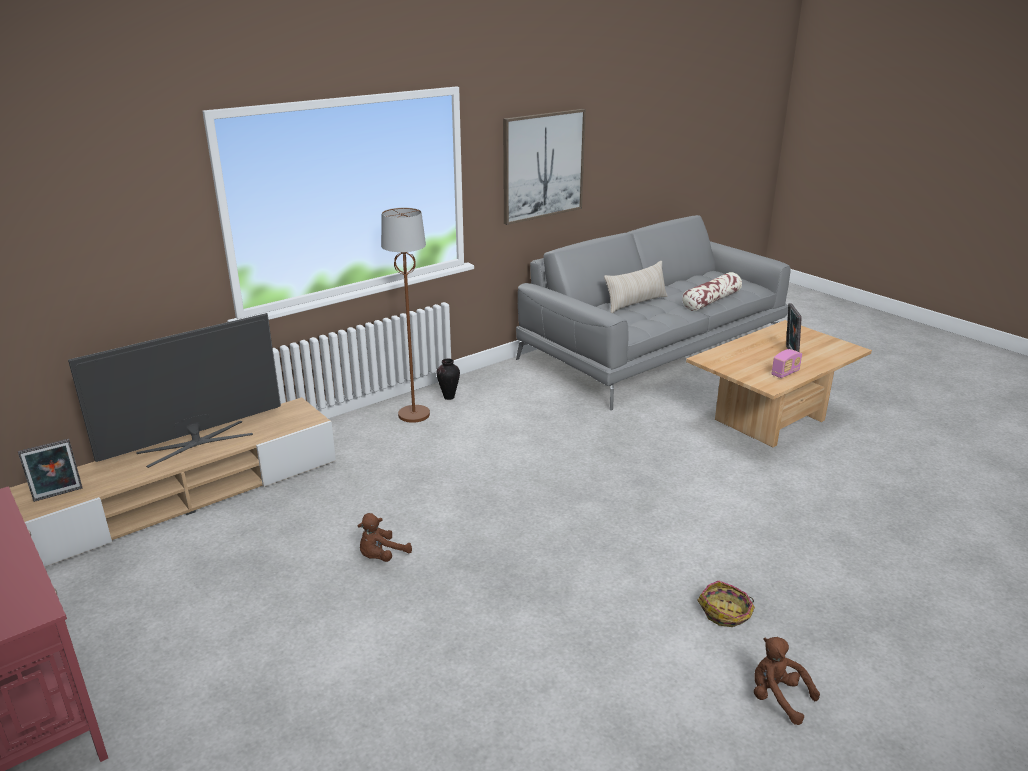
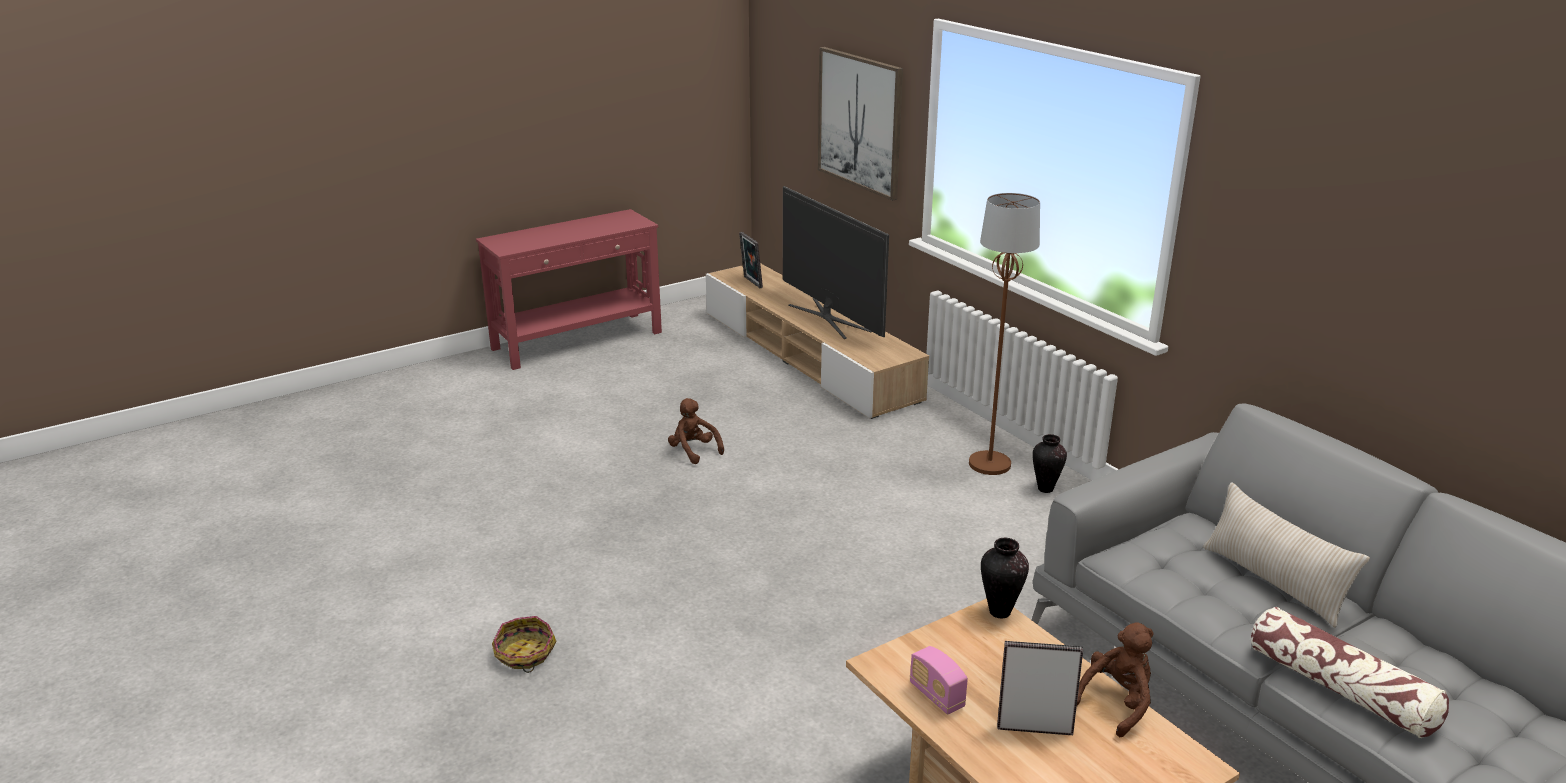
camera: 95 degrees right, 0 degrees up
picture [503,109,586,225] -> picture moved to [818,47,903,201]
brown plush toy [754,637,820,725] -> brown plush toy moved to [1077,622,1154,737]
none -> vase [981,538,1029,618]

